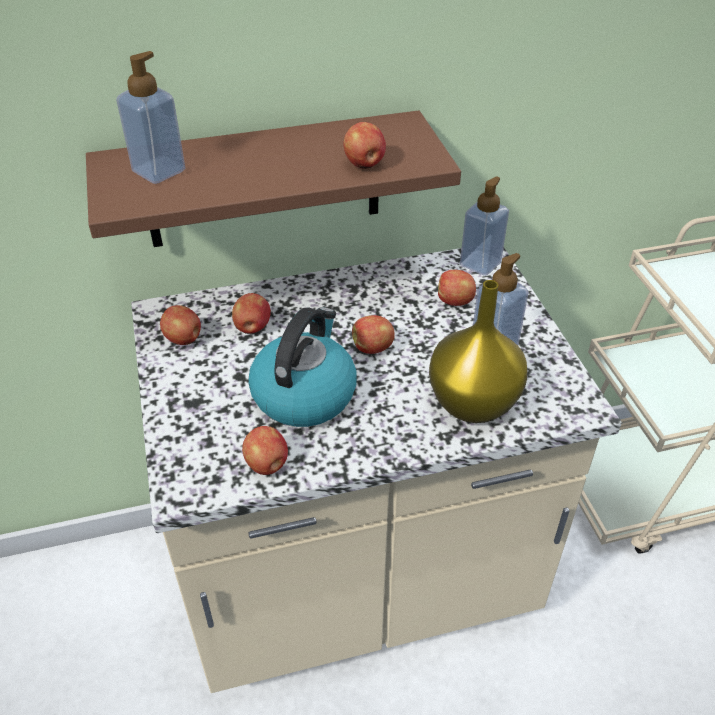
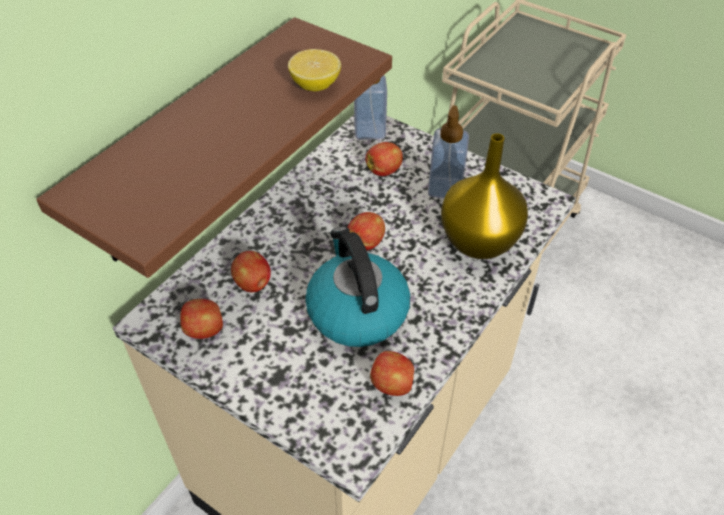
camera: 40 degrees left, 5 degrees up
soap dispenser [116,51,185,184] -> none
apple [343,122,386,169] -> lemon [288,49,341,91]

